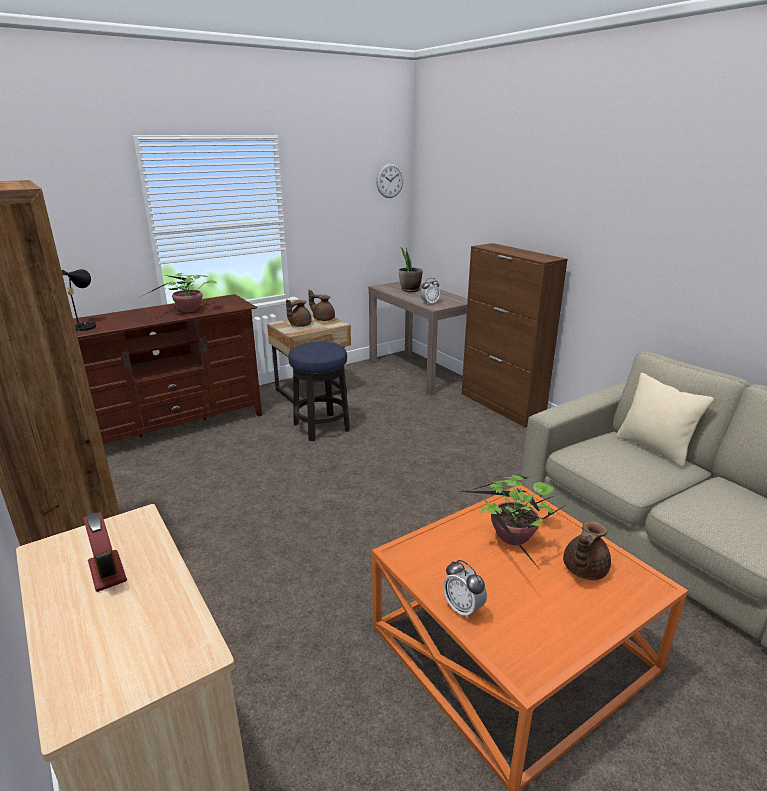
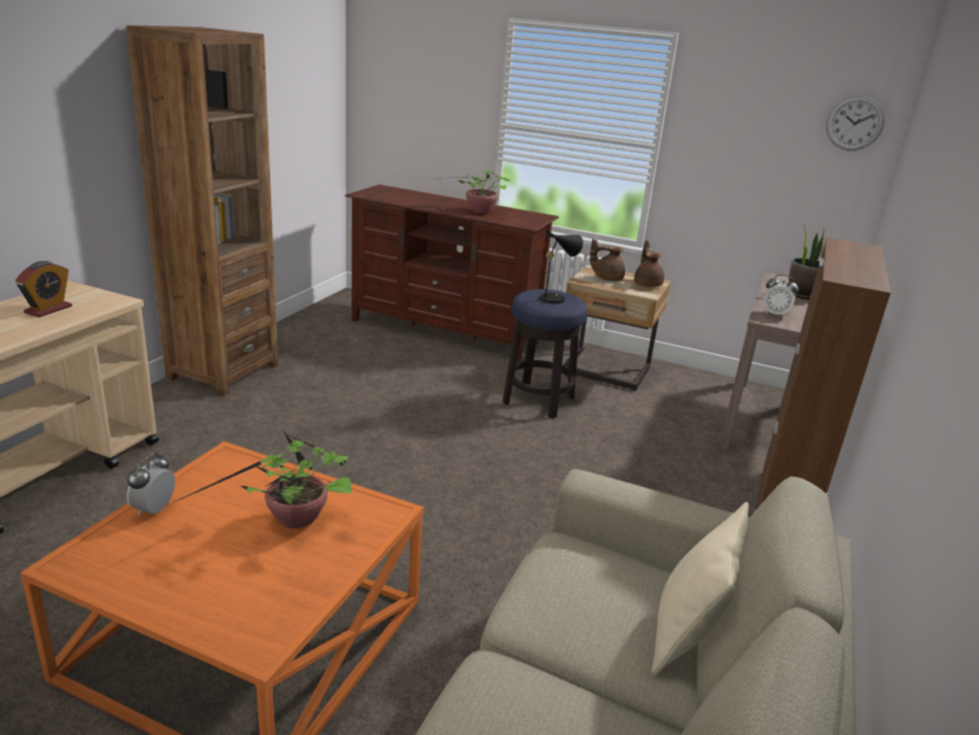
camera: 55 degrees right, 0 degrees up
black table lamp [61,269,96,332] -> black table lamp moved to [528,230,583,304]
brown teapot [563,521,611,580] -> none

